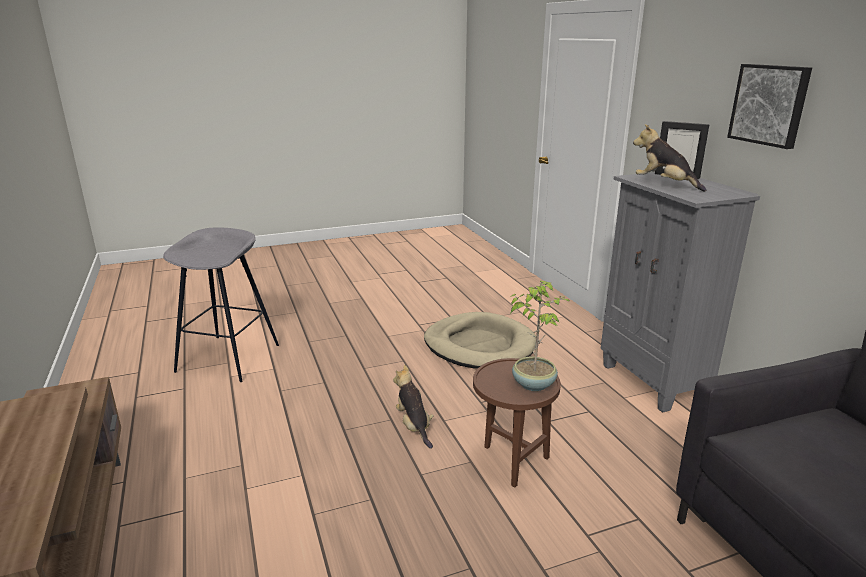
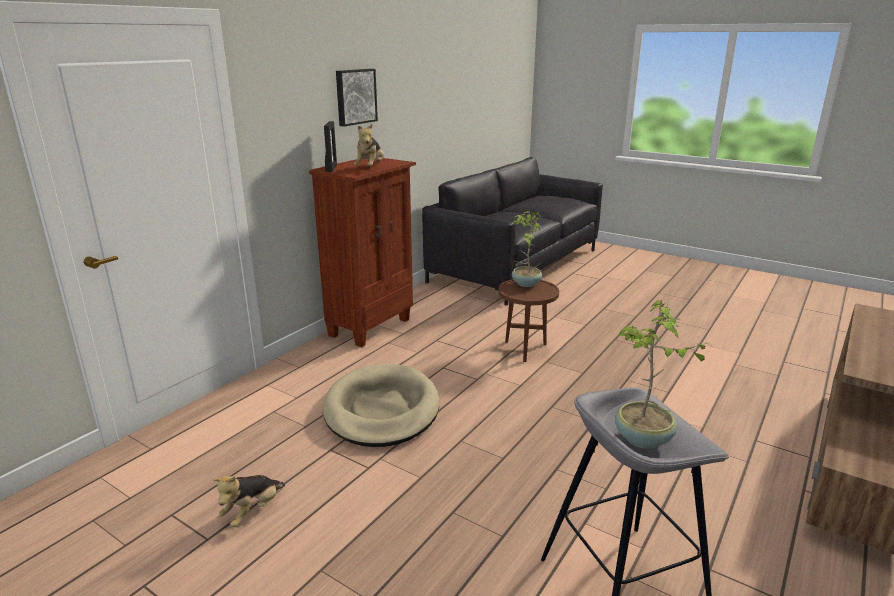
camera: 125 degrees left, 0 degrees up
plush toy [393,364,434,449] -> plush toy moved to [212,475,285,527]
grey cabinet [600,172,760,412] -> brown cabinet [309,158,416,347]
none -> potted plant [615,300,713,449]

